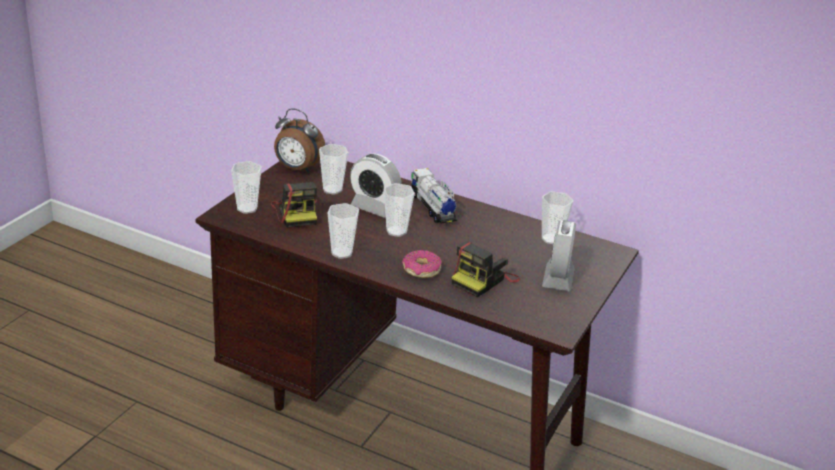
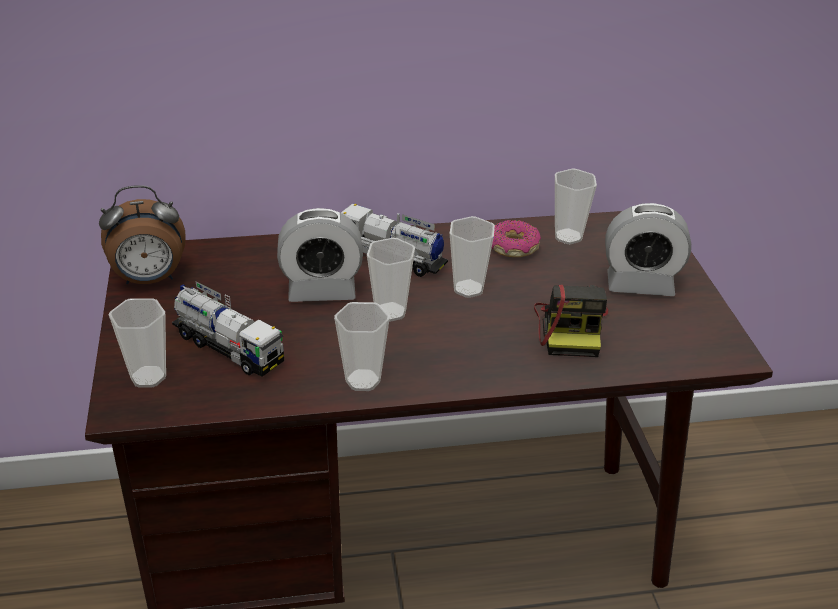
camera: 35 degrees left, 5 degrees up
camera [271,182,317,228] -> toy truck [172,282,284,377]
cup [319,144,348,195] -> cup moved to [450,216,495,298]
donut [402,250,442,278] -> donut moved to [492,220,541,257]
alarm clock [542,220,576,291] -> alarm clock turned 60 degrees counterclockwise [605,203,691,296]

